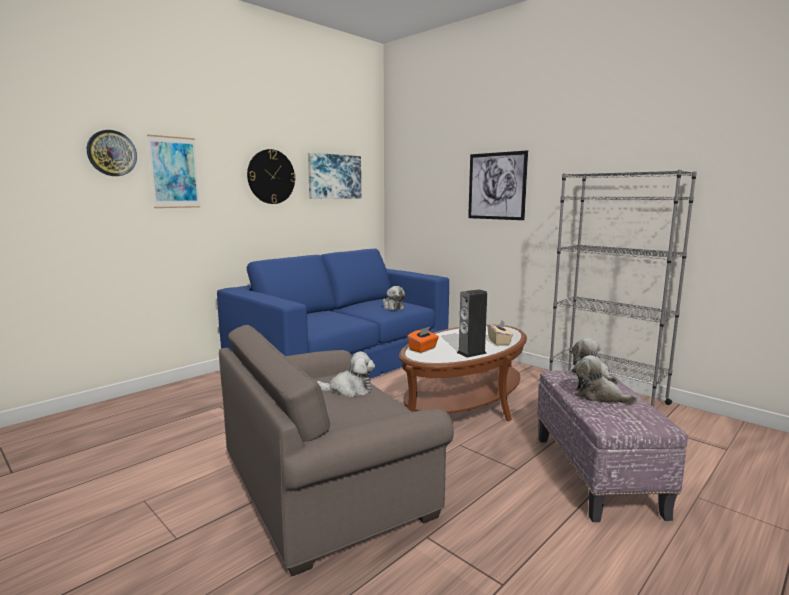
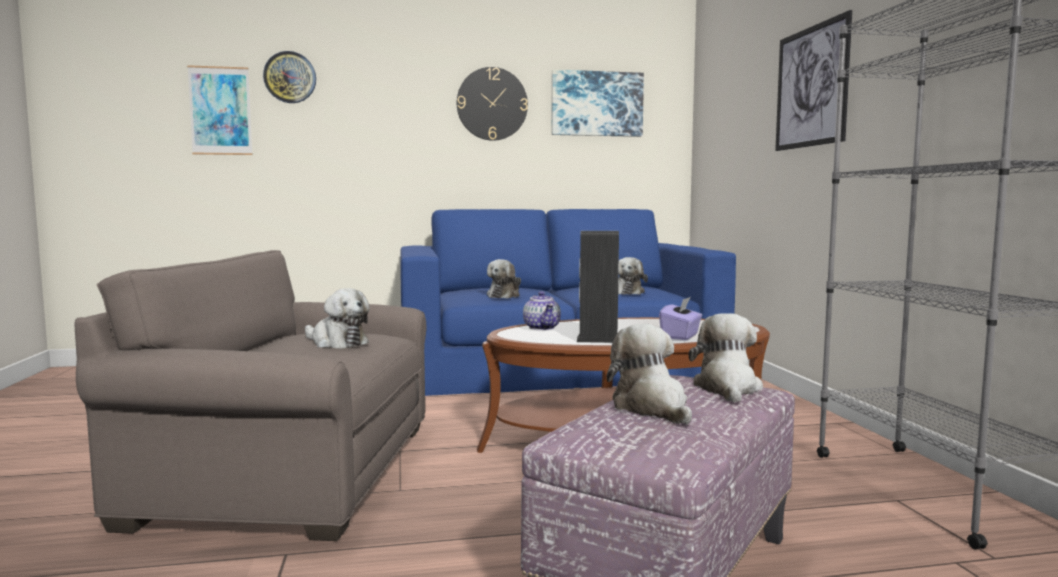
camera: 35 degrees right, 5 degrees down
picture [147,135,200,208] -> picture moved to [187,65,252,155]
orange tissue box [407,327,439,353] -> teapot [523,291,561,330]
beige tissue box [487,320,513,345] -> purple tissue box [659,297,702,340]
none -> plush toy [487,259,521,299]

